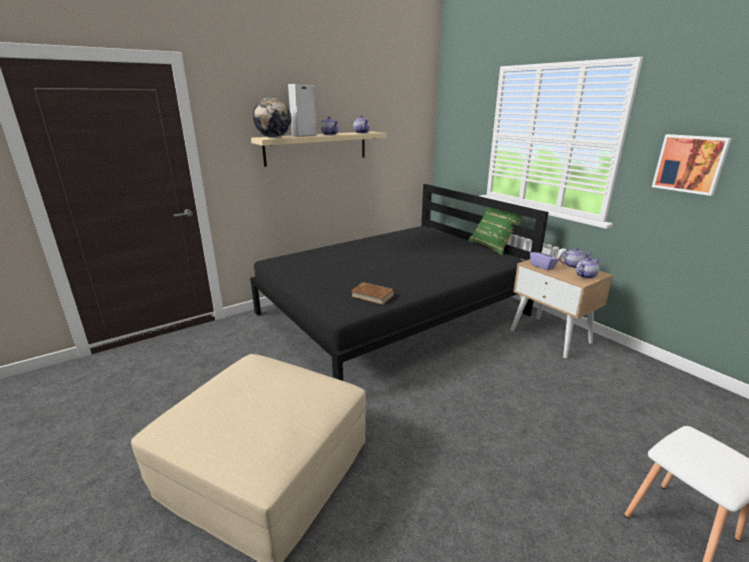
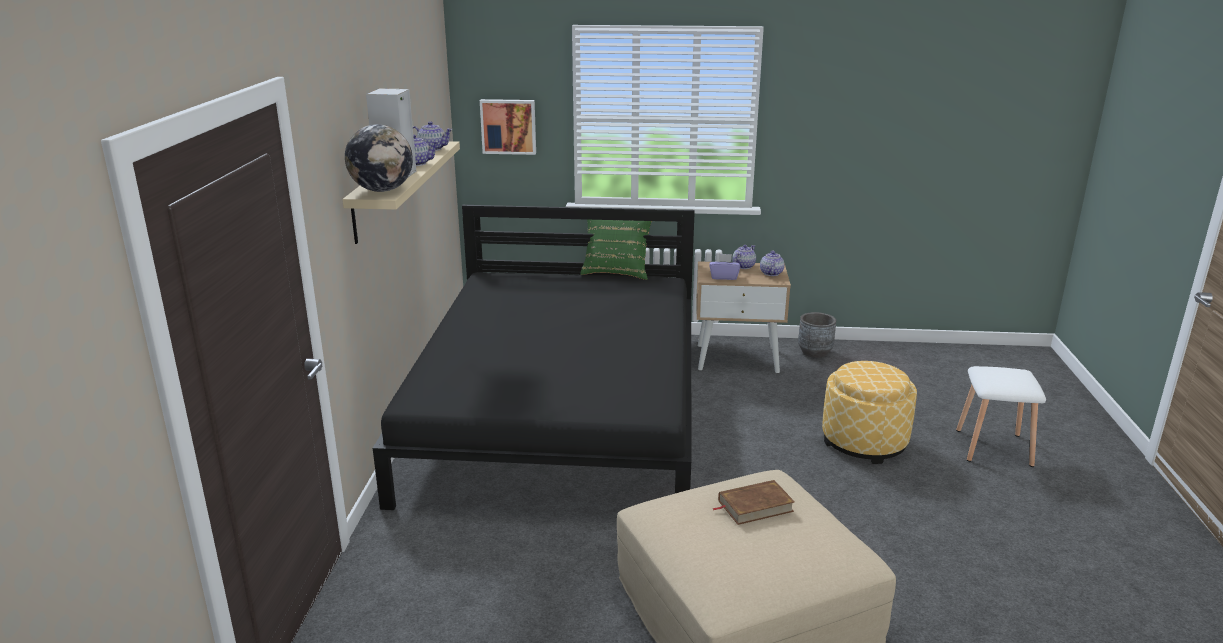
camera: 50 degrees left, 0 degrees up
brown book [351,282,395,305] -> brown book moved to [712,480,795,525]
picture [652,134,732,196] -> picture moved to [480,99,536,155]
none -> grey planter [798,312,836,358]
none -> ottoman [822,361,917,464]

